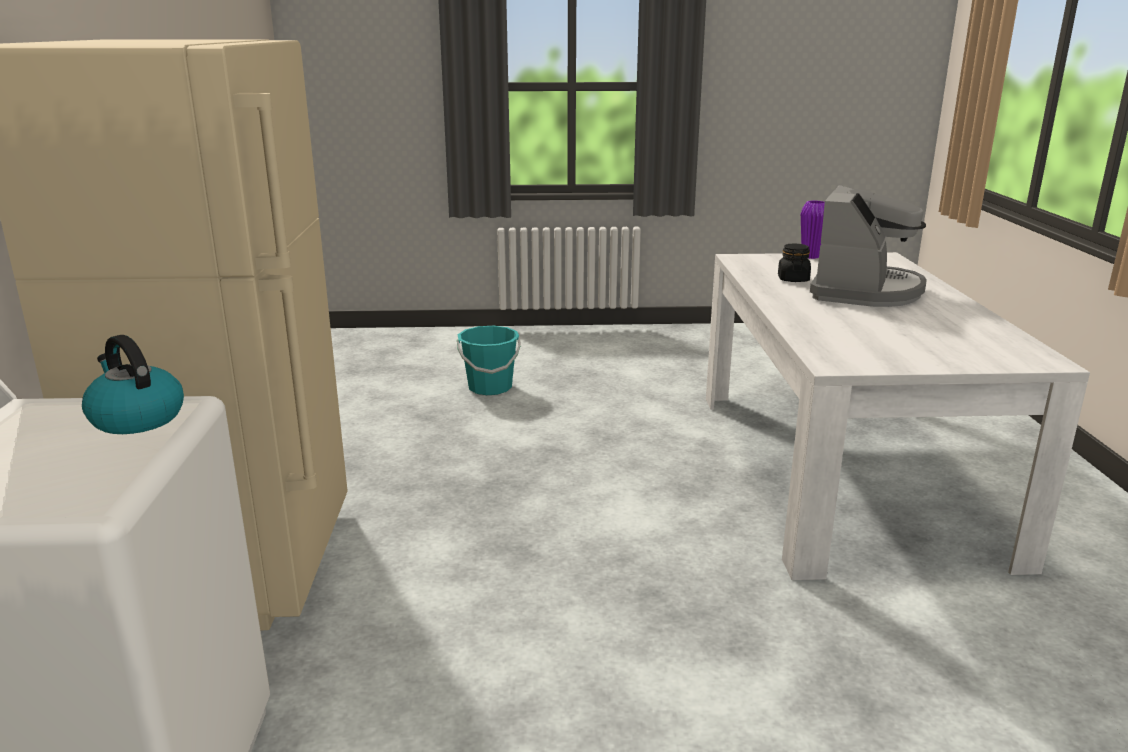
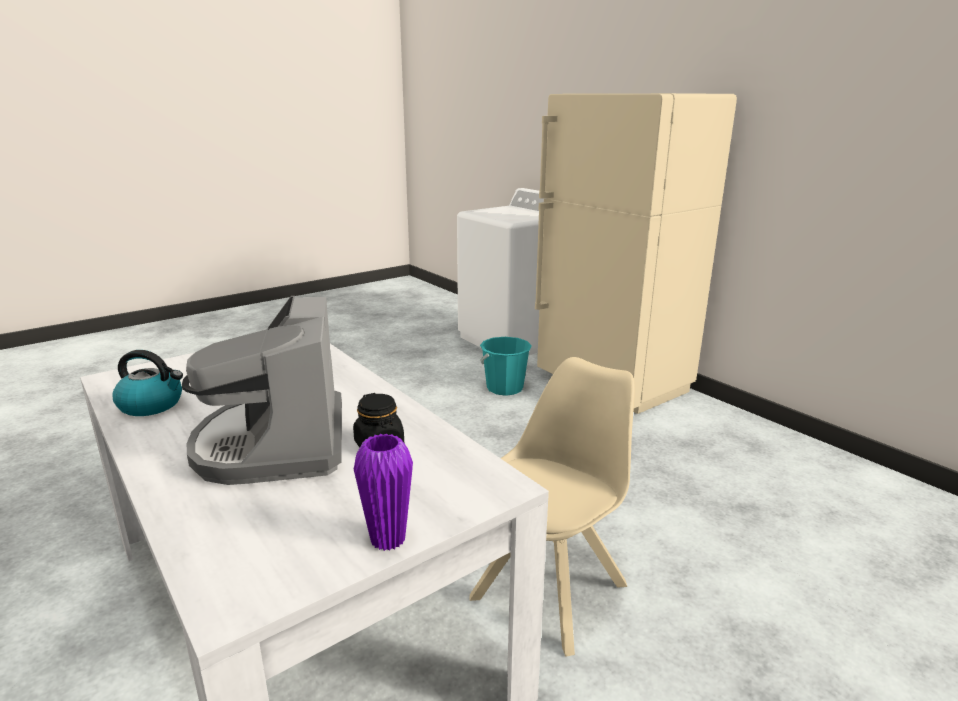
camera: 145 degrees right, 0 degrees up
kettle [82,335,184,434] -> kettle moved to [112,350,183,416]
turquoise bucket [457,326,521,395] -> turquoise bucket moved to [480,337,532,396]
none -> beige chair [469,357,635,657]

